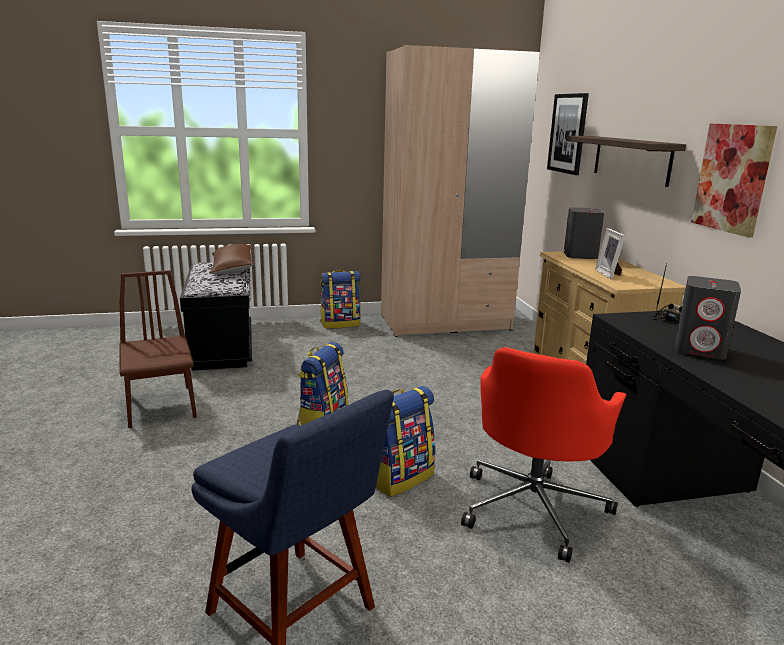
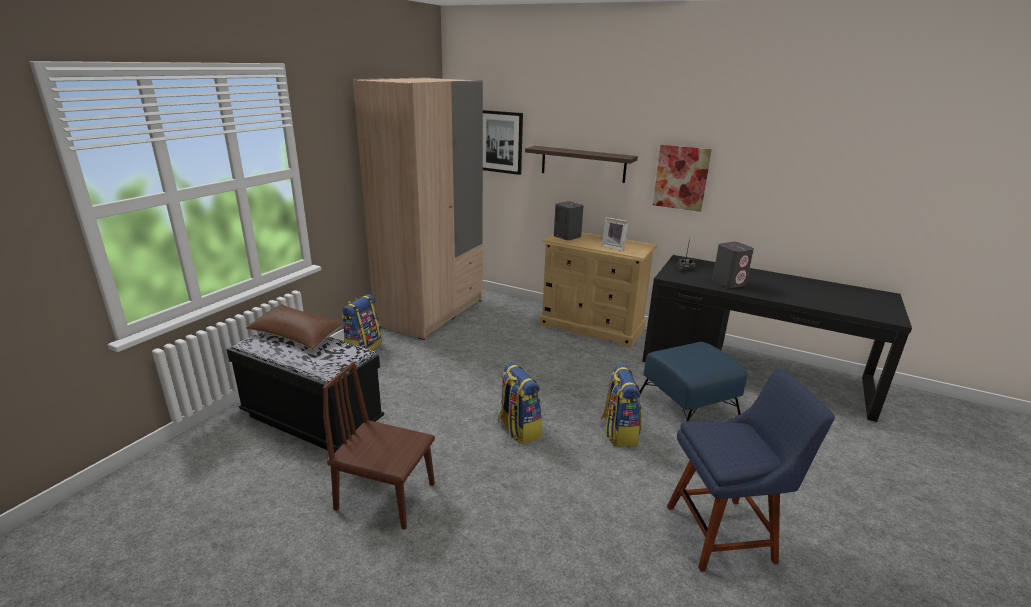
camera: 50 degrees left, 5 degrees up
red office chair [461,347,626,563] -> blue ottoman [639,342,747,421]

